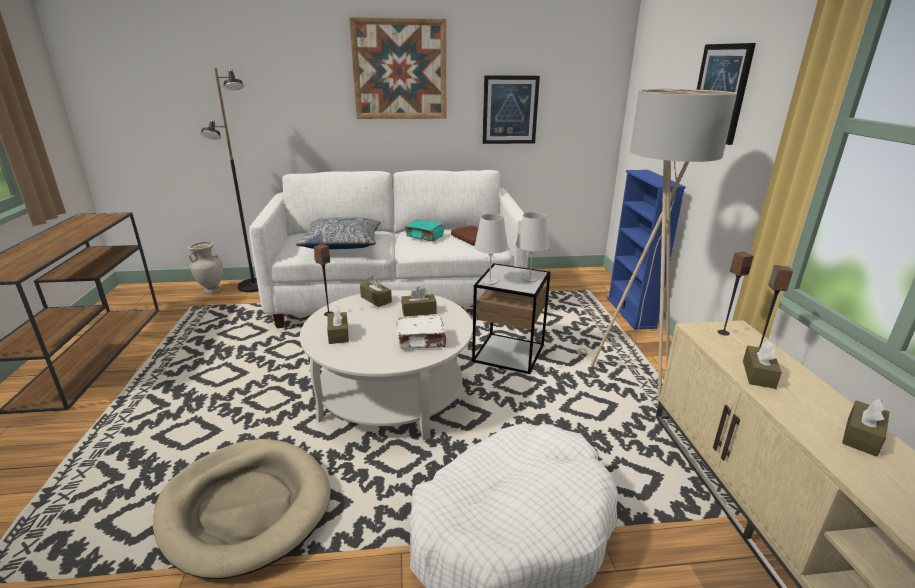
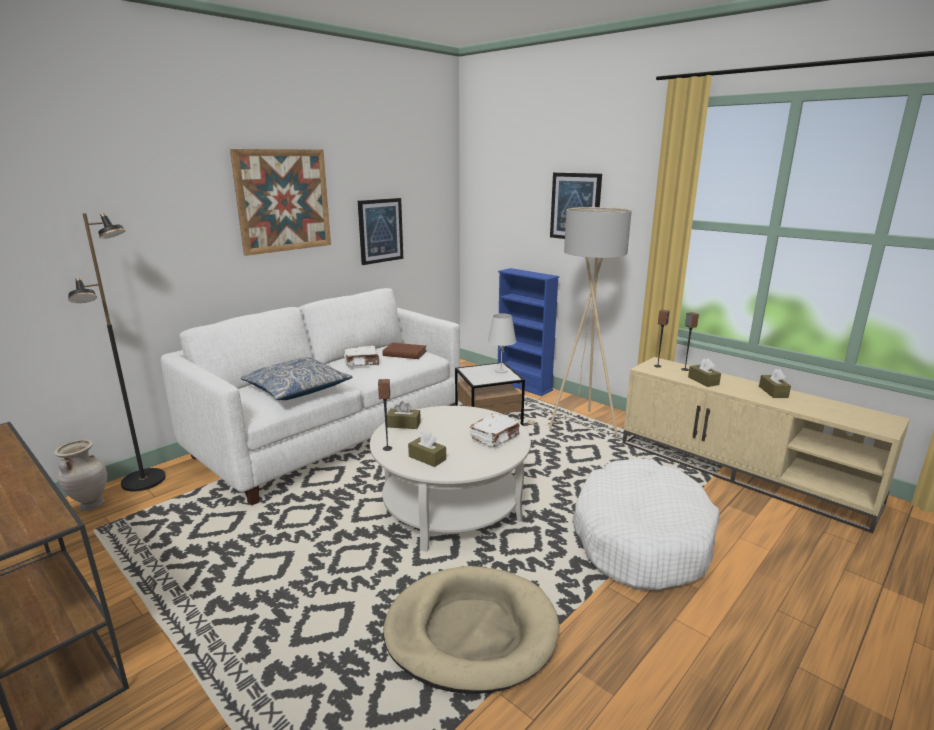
camera: 40 degrees left, 5 degrees down
brown tissue box [402,287,437,317] -> none
turquoise book [405,220,444,242] -> white book [344,345,379,366]
white table lamp [474,214,508,285] -> none

